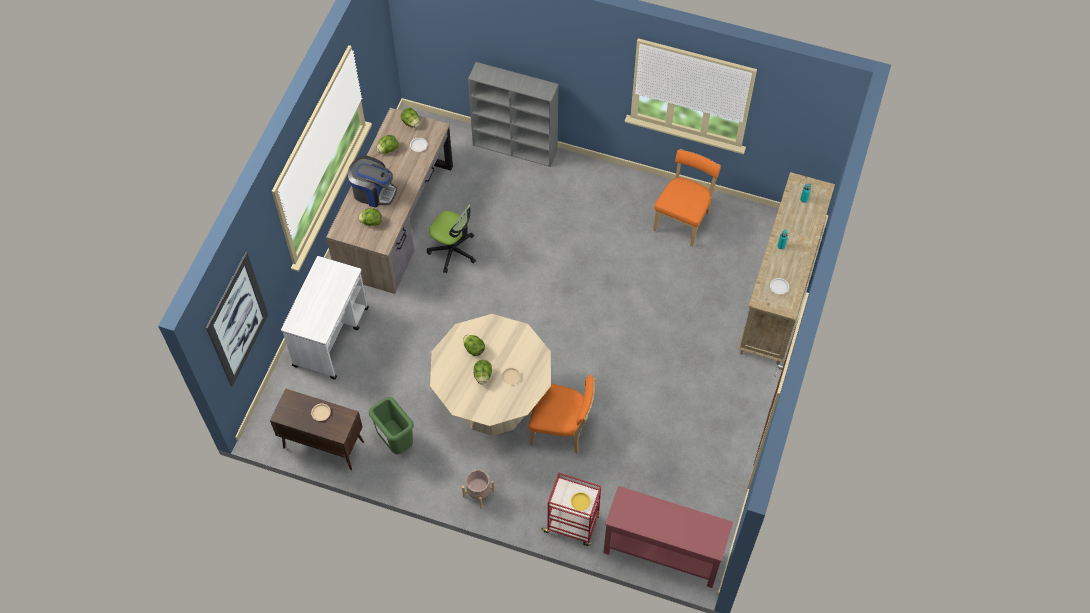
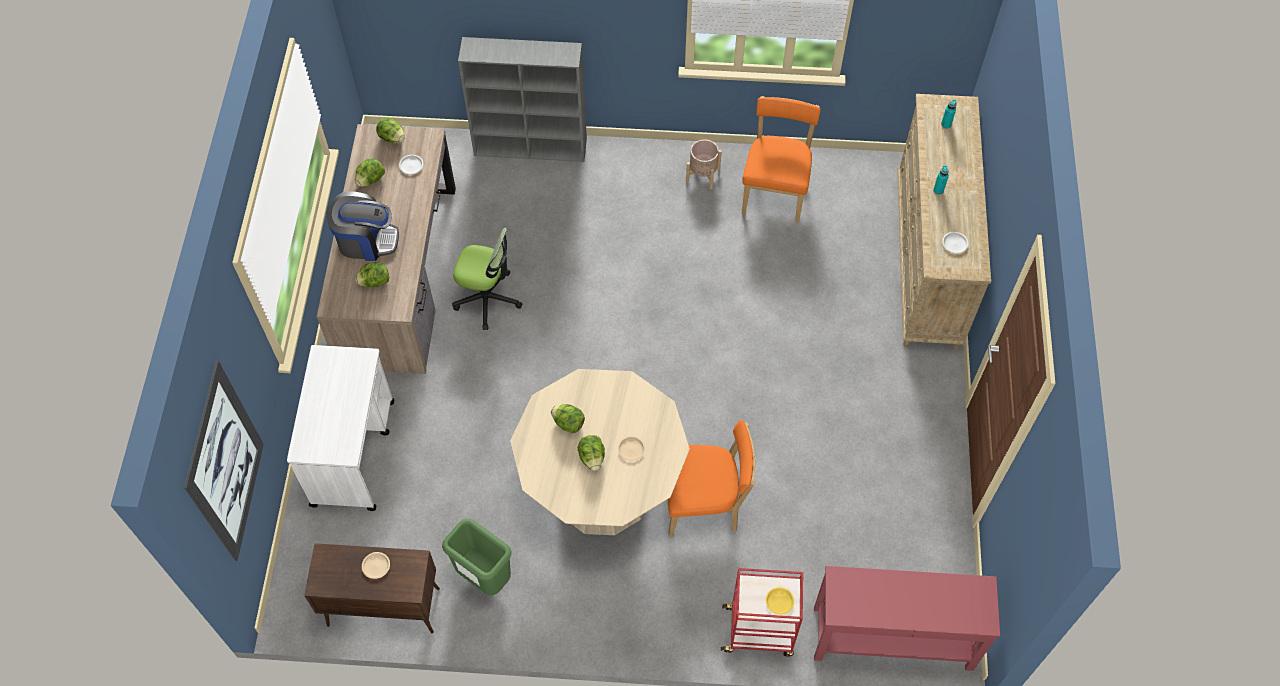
camera: 15 degrees left, 0 degrees up
beige planter [462,470,495,509] -> beige planter moved to [686,139,722,189]

